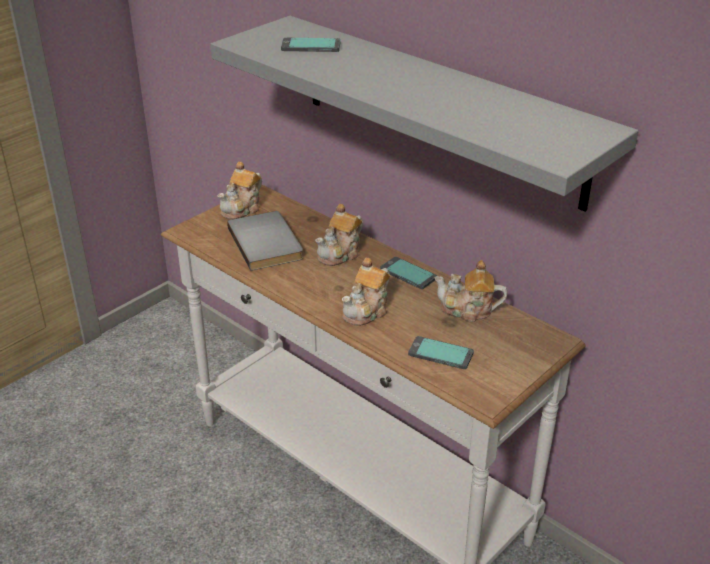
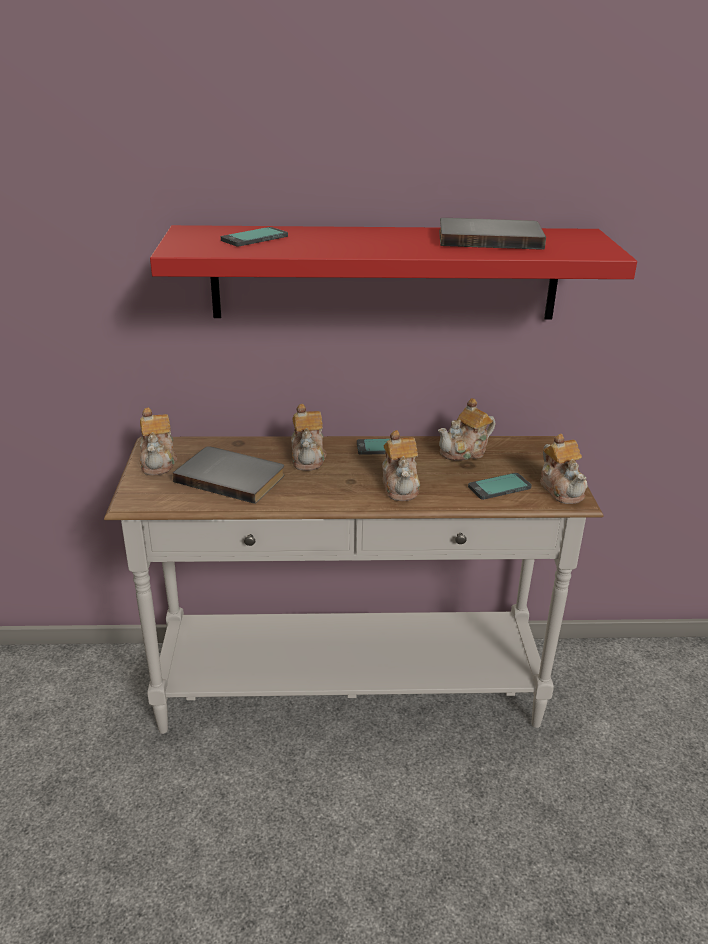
camera: 45 degrees left, 5 degrees down
grey shelf [211,16,639,212] -> red shelf [150,225,637,319]
none -> grey book [439,218,546,250]
none -> teapot [540,434,587,504]

